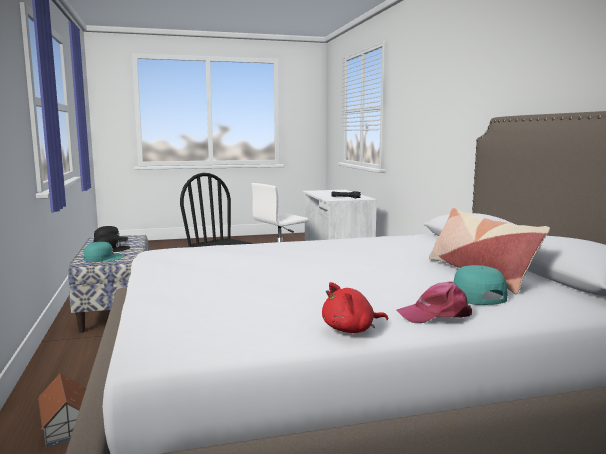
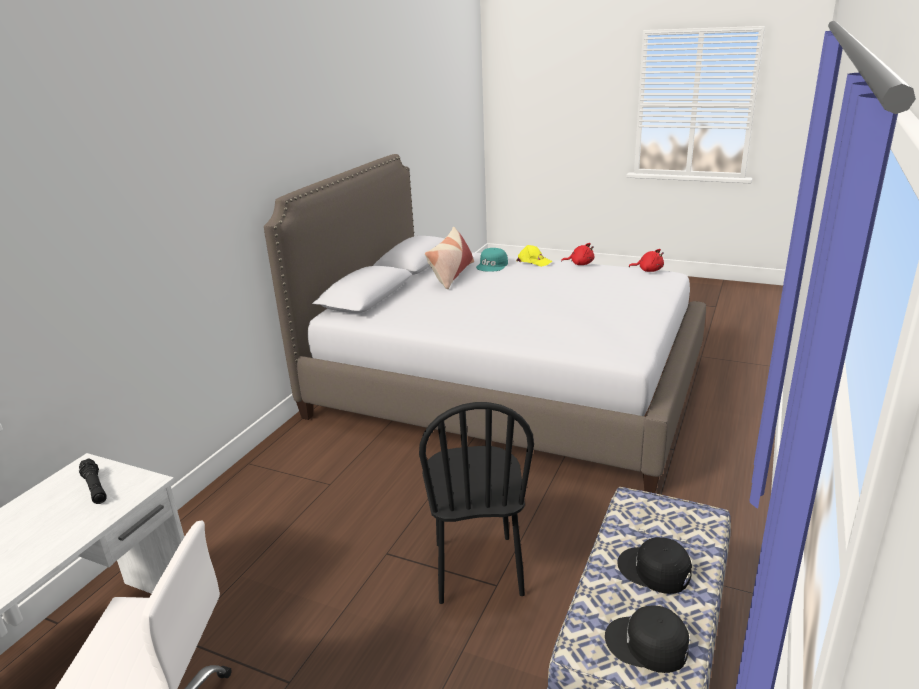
camera: 140 degrees left, 15 degrees up
toy house [38,373,86,448] -> none
turquoise cap [83,242,124,262] -> none
pink cap [396,281,472,323] -> yellow cap [516,245,552,267]
none -> red plush toy [629,249,664,272]

